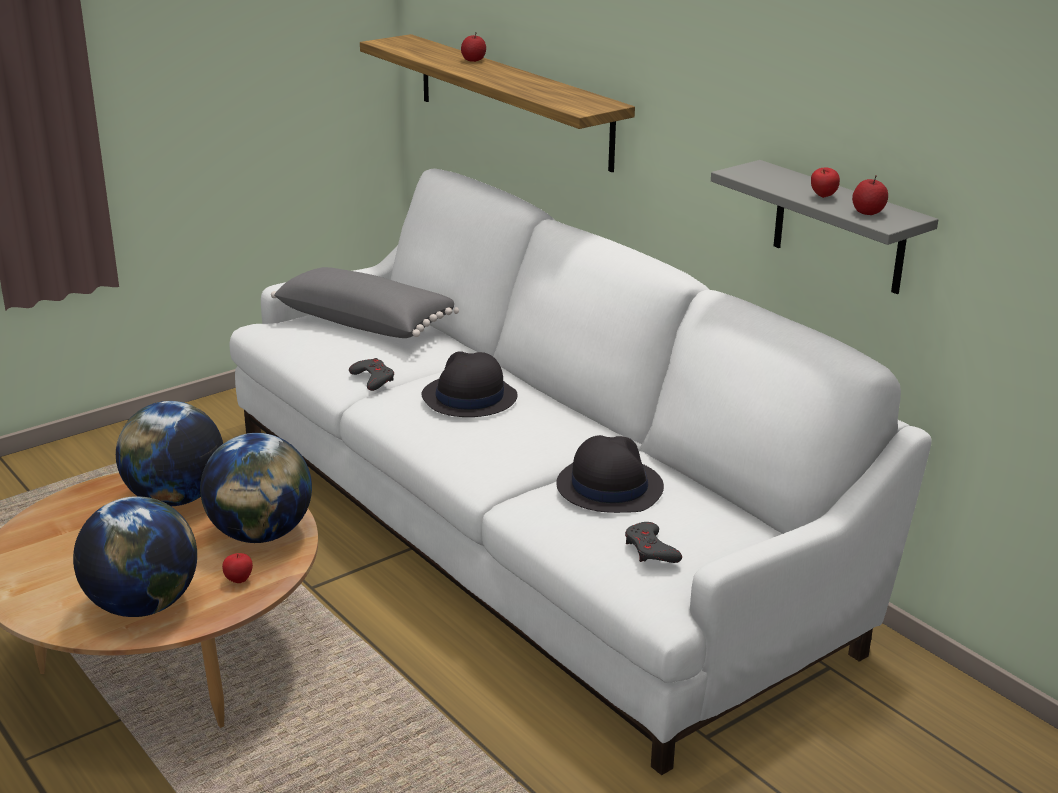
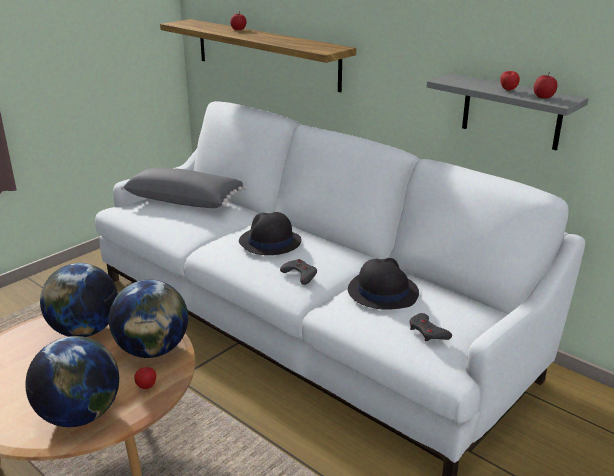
camera: 10 degrees left, 0 degrees up
grey game controller [349,358,394,391] -> grey game controller moved to [280,259,317,285]

